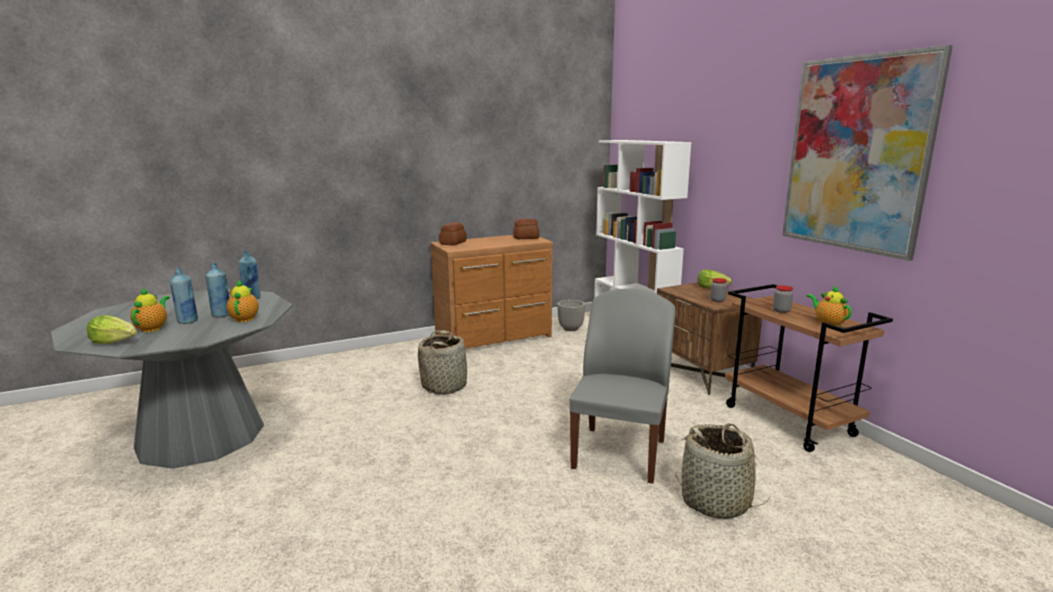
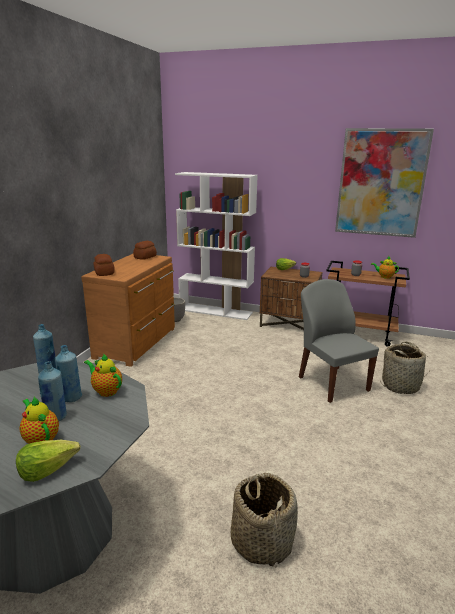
camera: 45 degrees left, 5 degrees up
basket [418,330,467,395] -> basket moved to [231,473,298,567]

